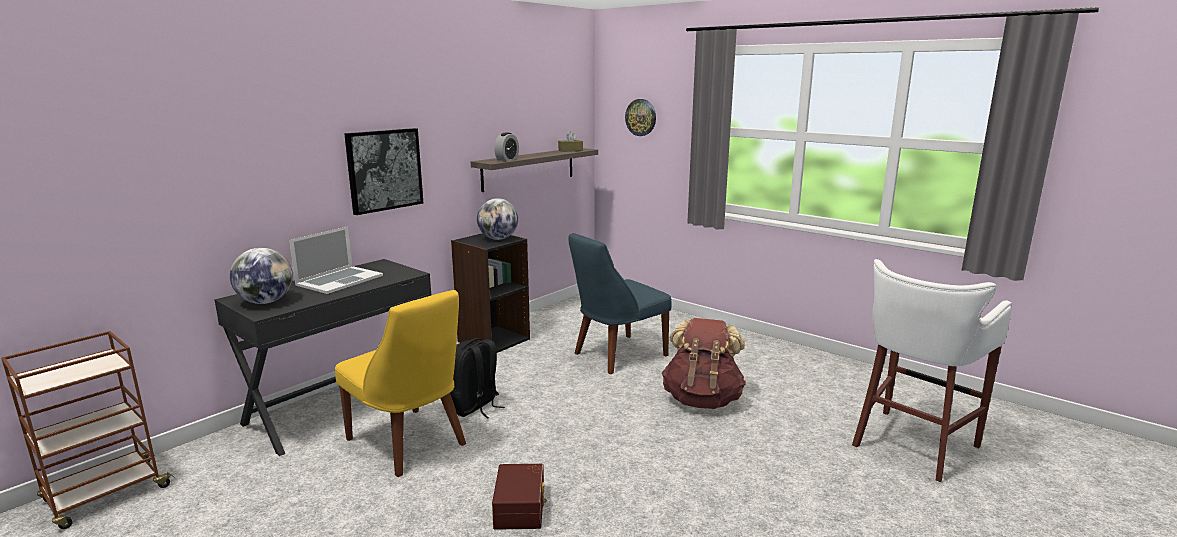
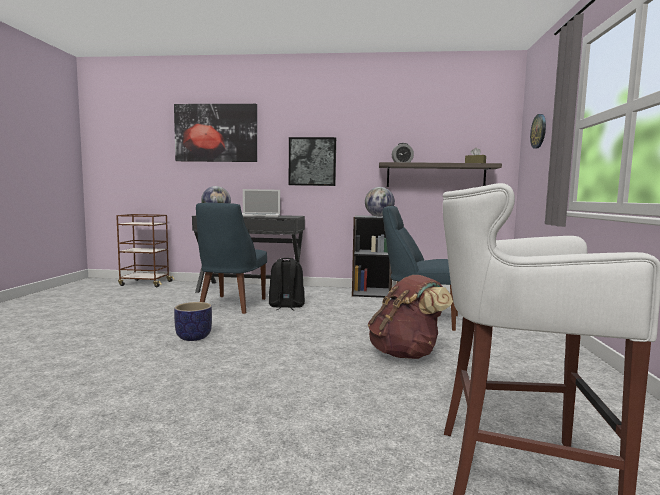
camera: 55 degrees right, 10 degrees down
yellow chair [335,290,466,477] -> blue chair [196,203,267,314]
brown storage box [492,464,547,530] -> planter [174,302,212,341]
none -> picture [174,104,257,162]

